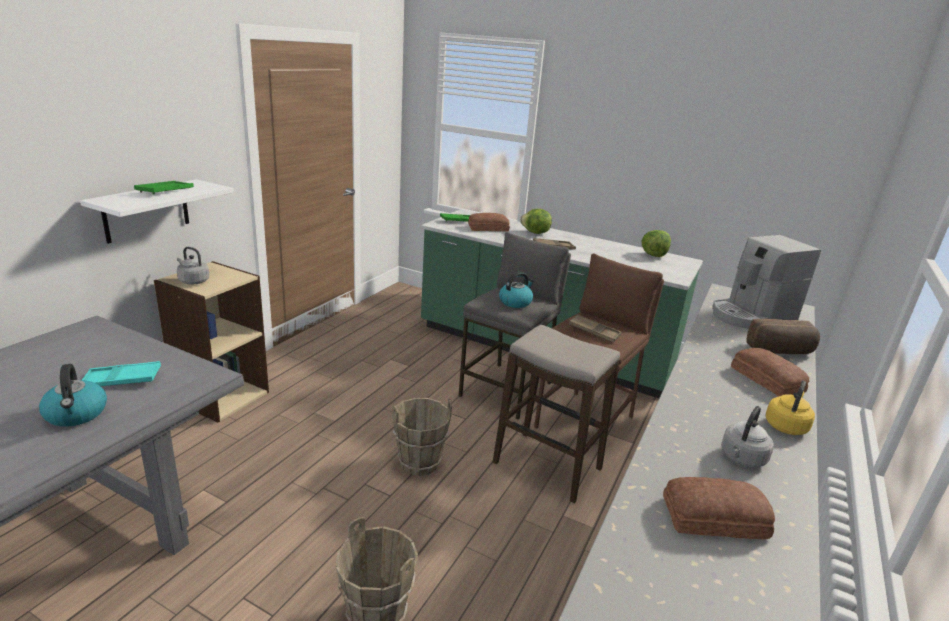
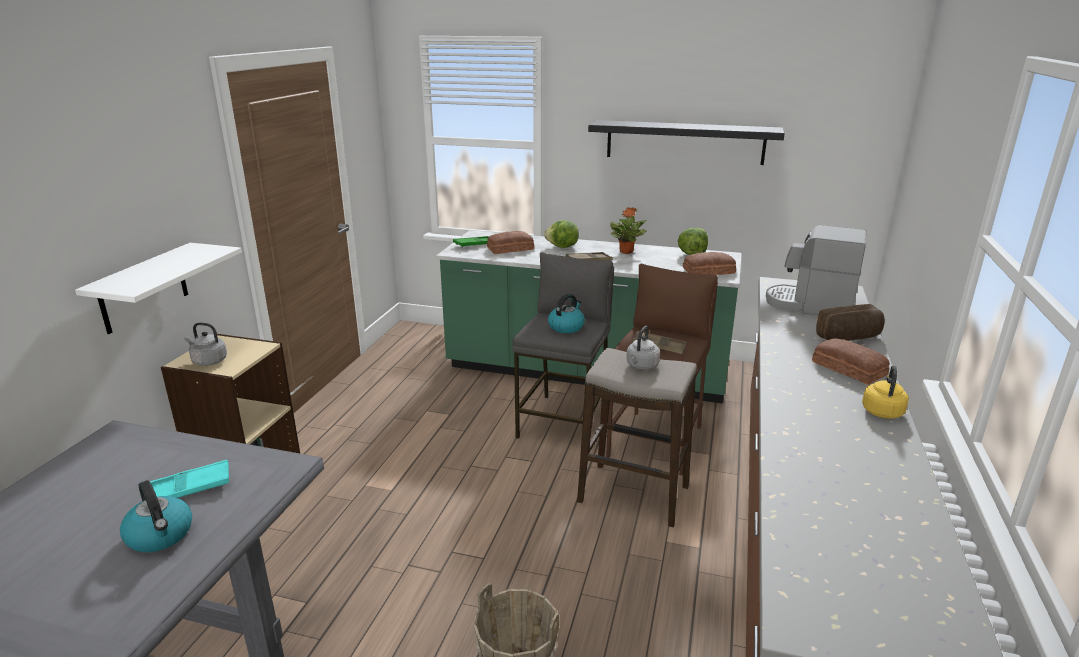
camera: 10 degrees left, 0 degrees up
green tray [134,181,194,195] -> none
brown bucket [392,398,452,476] -> none
bread [663,477,775,539] -> bread moved to [683,252,736,275]
coffee machine [712,235,821,329] -> coffee machine turned 60 degrees clockwise [766,225,866,315]
grey kettle [721,406,774,467] -> grey kettle moved to [626,326,660,370]
none -> black shelf [588,120,785,165]
none -> potted plant [610,207,647,254]

